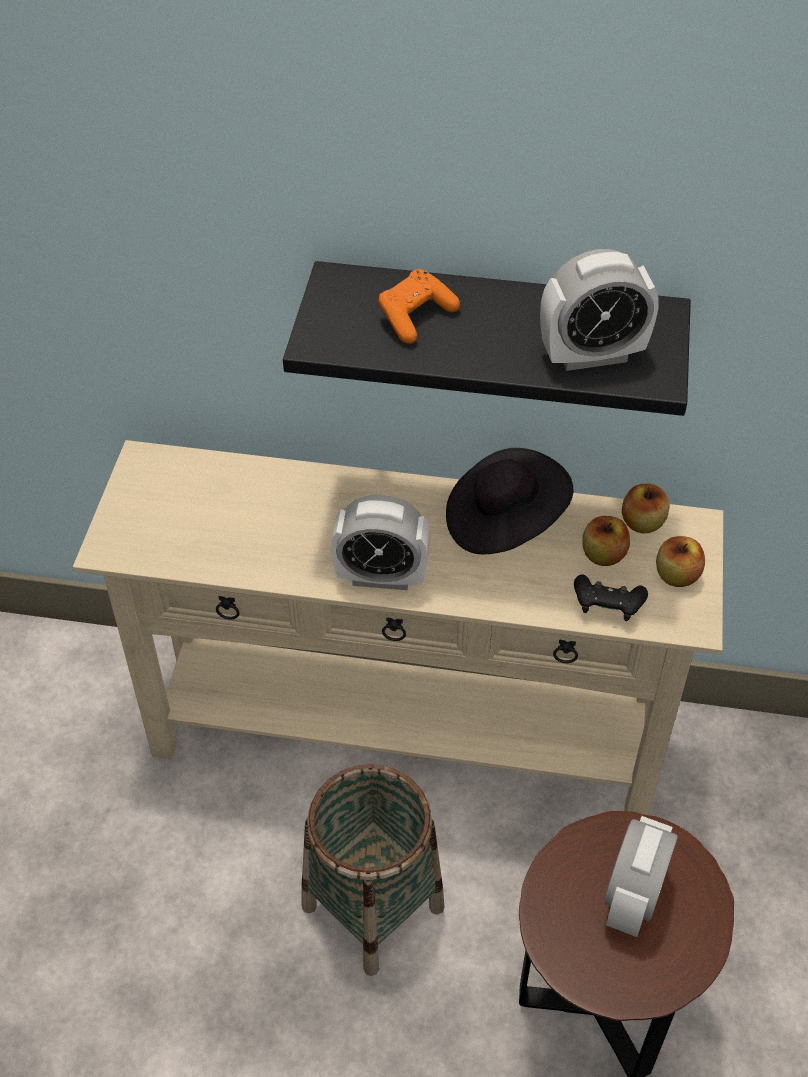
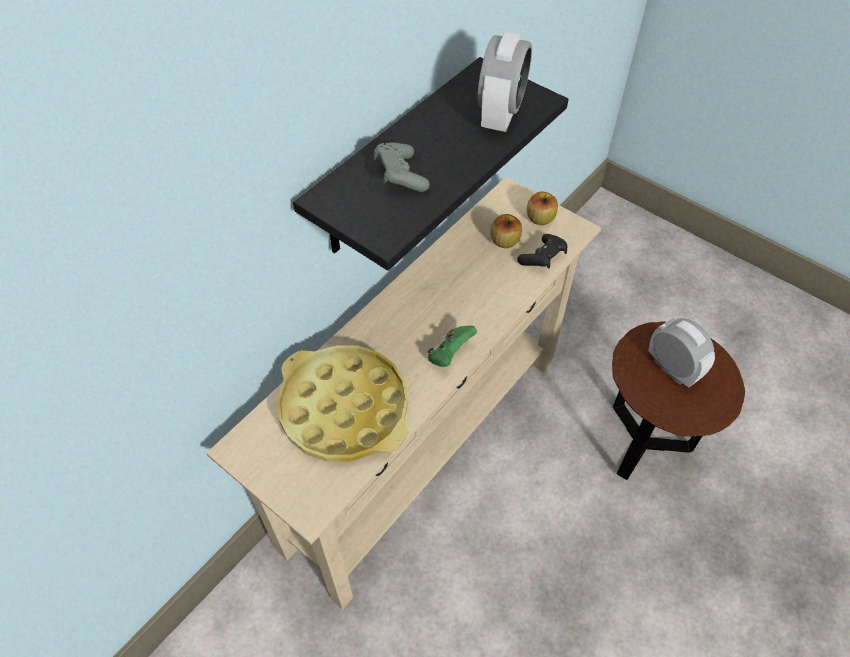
camera: 60 degrees left, 5 degrees up
basket [302,764,445,976] -> none
alarm clock [331,495,430,590] -> green game controller [428,326,477,367]
orange game controller [378,269,460,344] -> grey game controller [374,142,430,192]
black hat [446,448,574,554] -> none
apple [622,483,670,534] -> none
none -> yellow tray [277,345,408,462]

